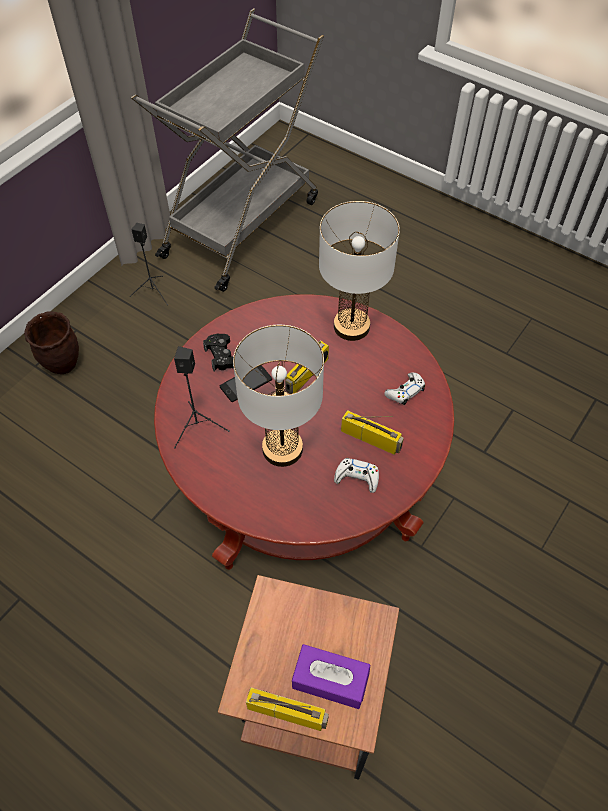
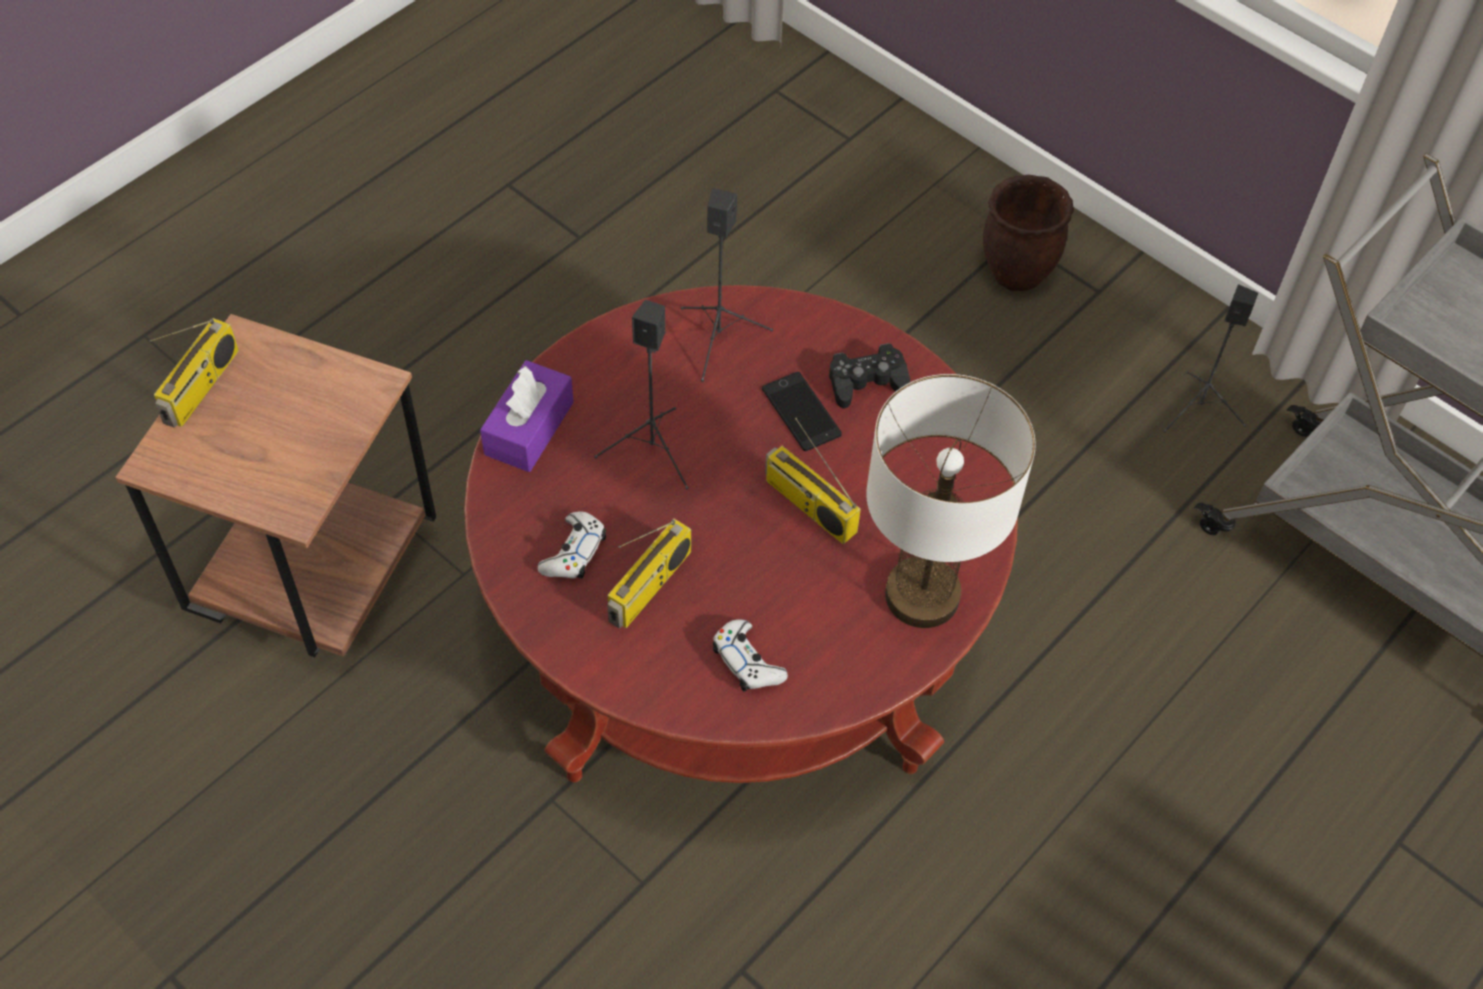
camera: 95 degrees right, 0 degrees up
table lamp [233,325,324,467] -> black speaker [594,300,689,489]
purple tissue box [292,644,370,709] -> purple tissue box moved to [480,360,574,472]

